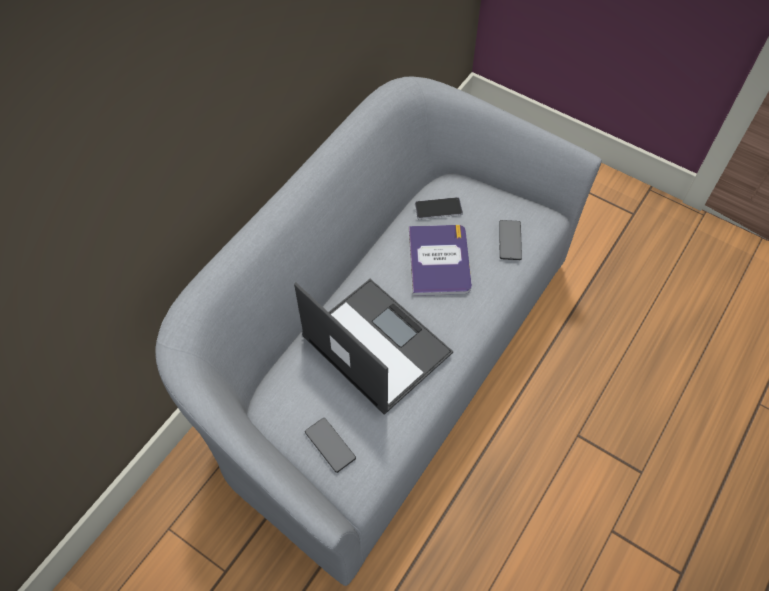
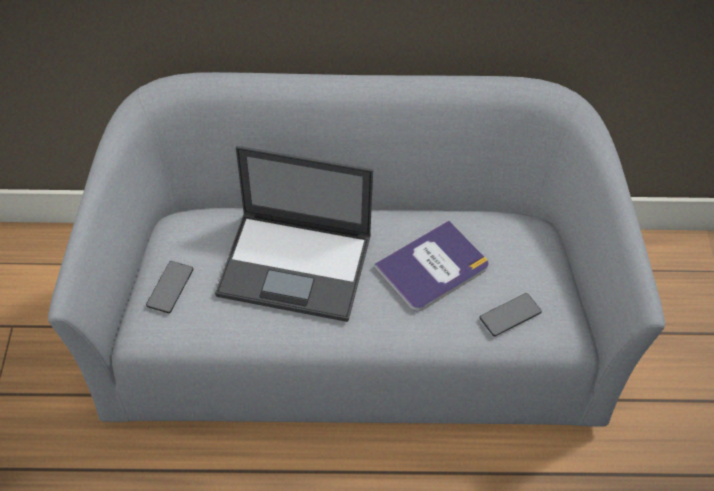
camera: 55 degrees right, 5 degrees down
laptop [294,279,453,415] -> laptop turned 90 degrees clockwise [215,146,373,322]
phone [415,197,463,220] -> none

